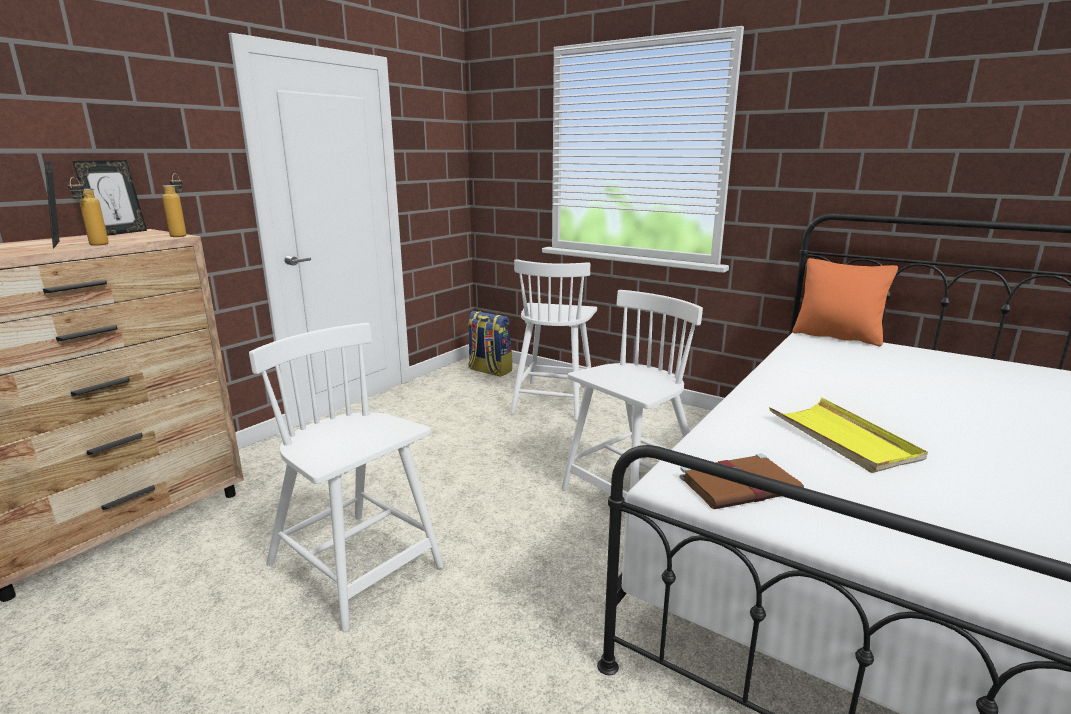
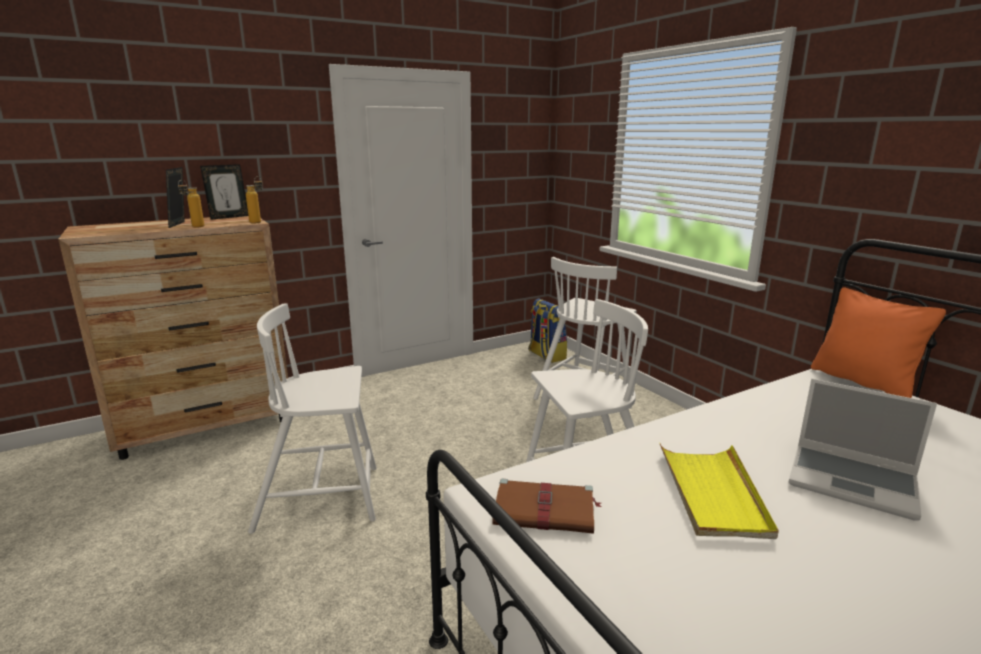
camera: 25 degrees right, 0 degrees up
white chair [249,323,443,632] -> white chair turned 75 degrees counterclockwise [248,303,377,534]
none -> laptop [789,378,937,520]

